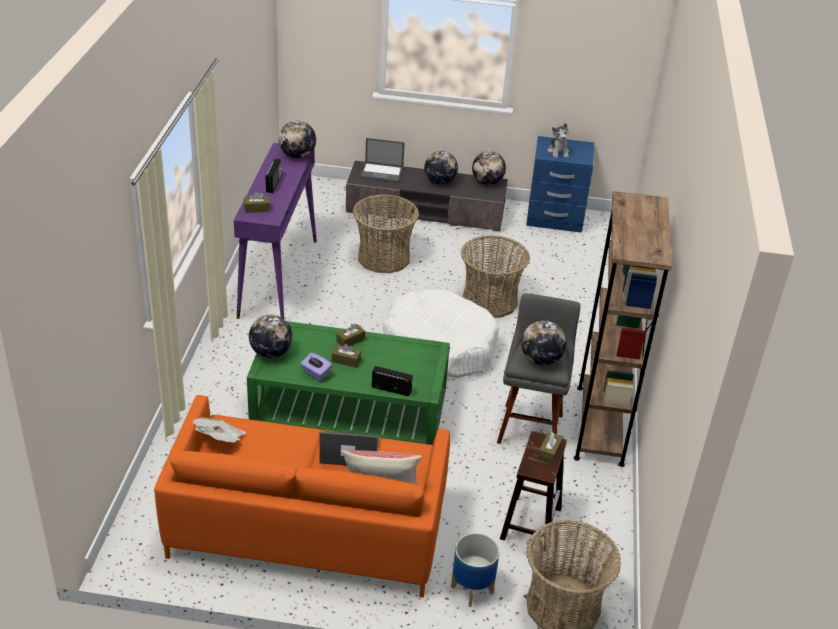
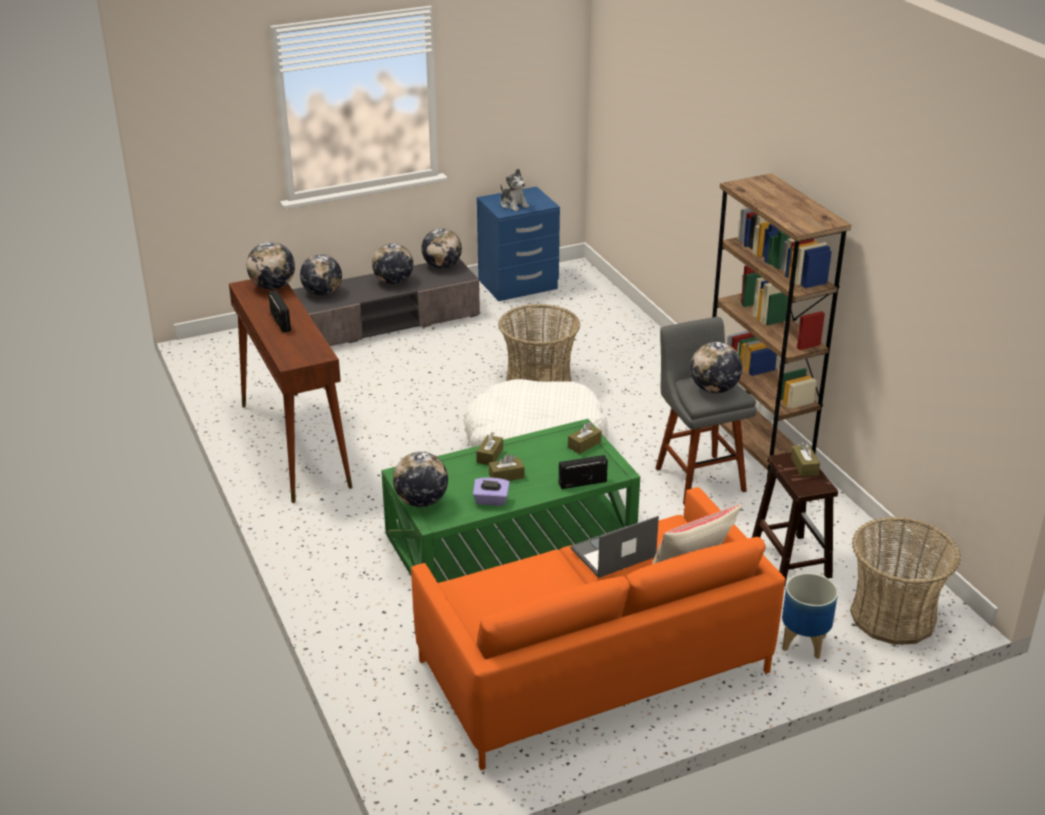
camera: 30 degrees left, 5 degrees down
newspaper [193,418,246,443] -> none
purple console table [234,143,317,319] -> brown console table [229,279,352,503]
brown tissue box [244,191,270,213] -> brown tissue box moved to [568,422,602,454]
basket [353,195,419,273] -> none
laptop [360,138,405,183] -> globe [300,254,342,296]

